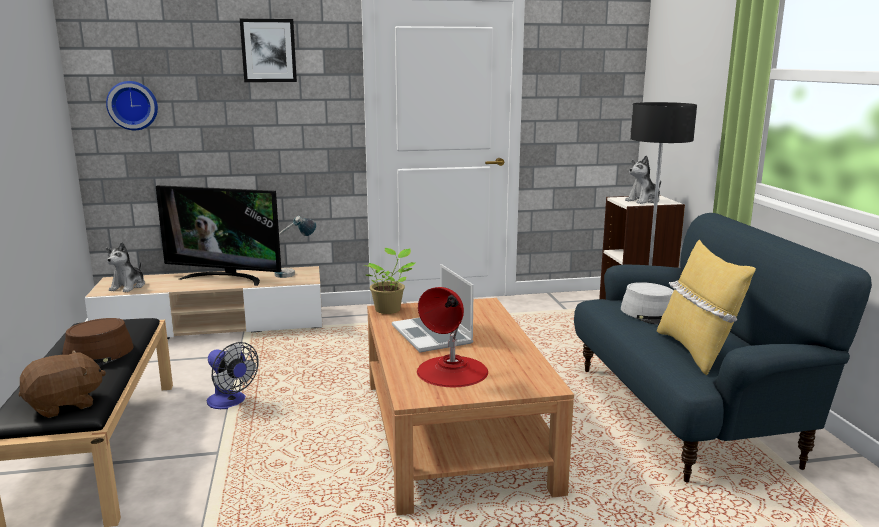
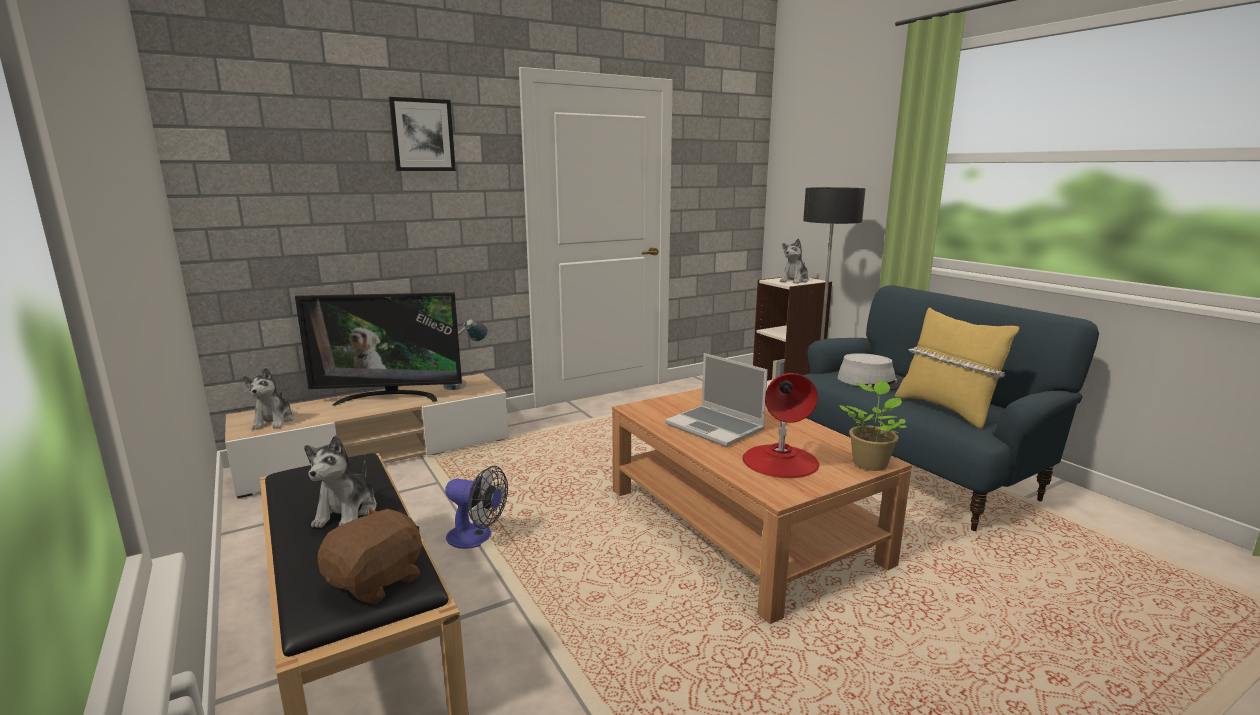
camera: 20 degrees left, 0 degrees up
brown hat [60,318,134,367] -> plush toy [304,435,377,528]
wall clock [106,81,158,130] -> none
potted plant [363,248,416,314] -> potted plant moved to [839,380,907,471]

